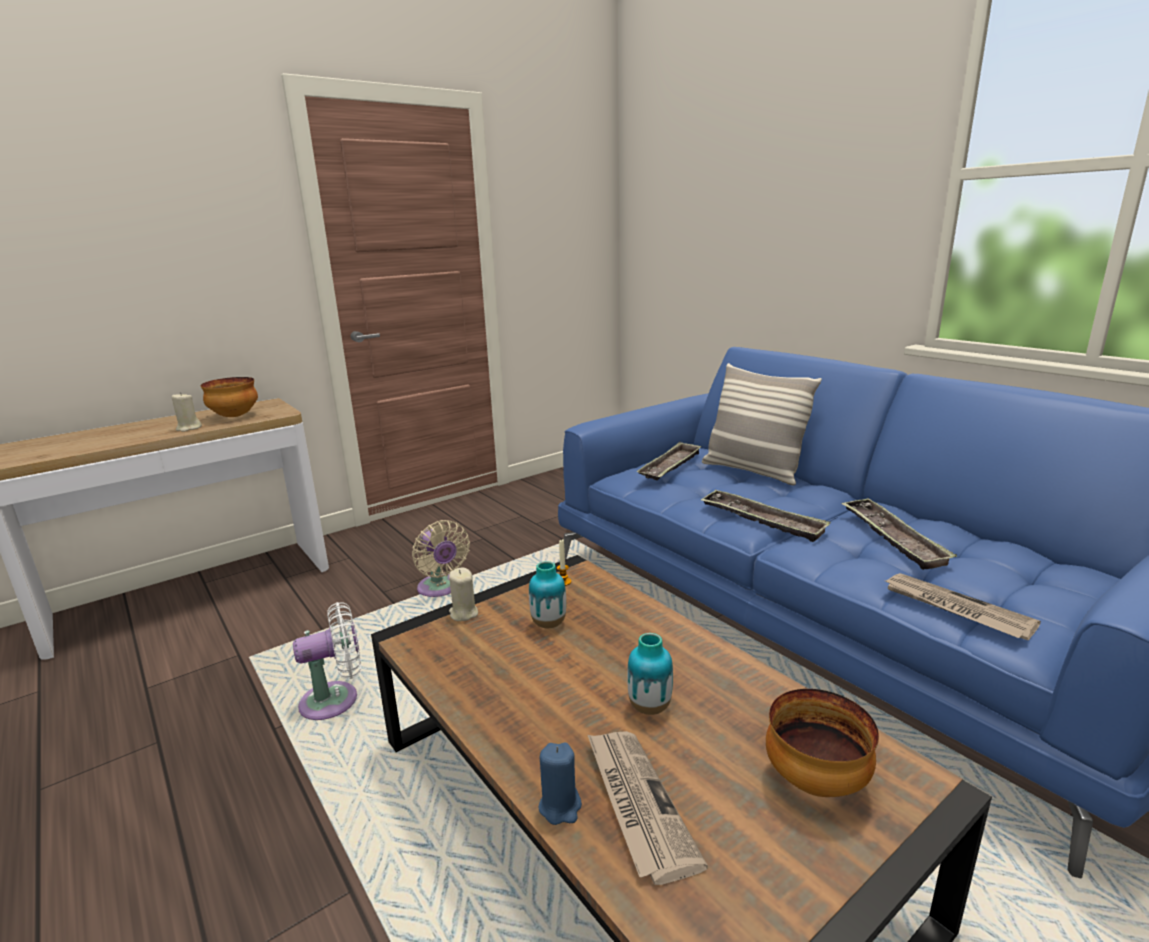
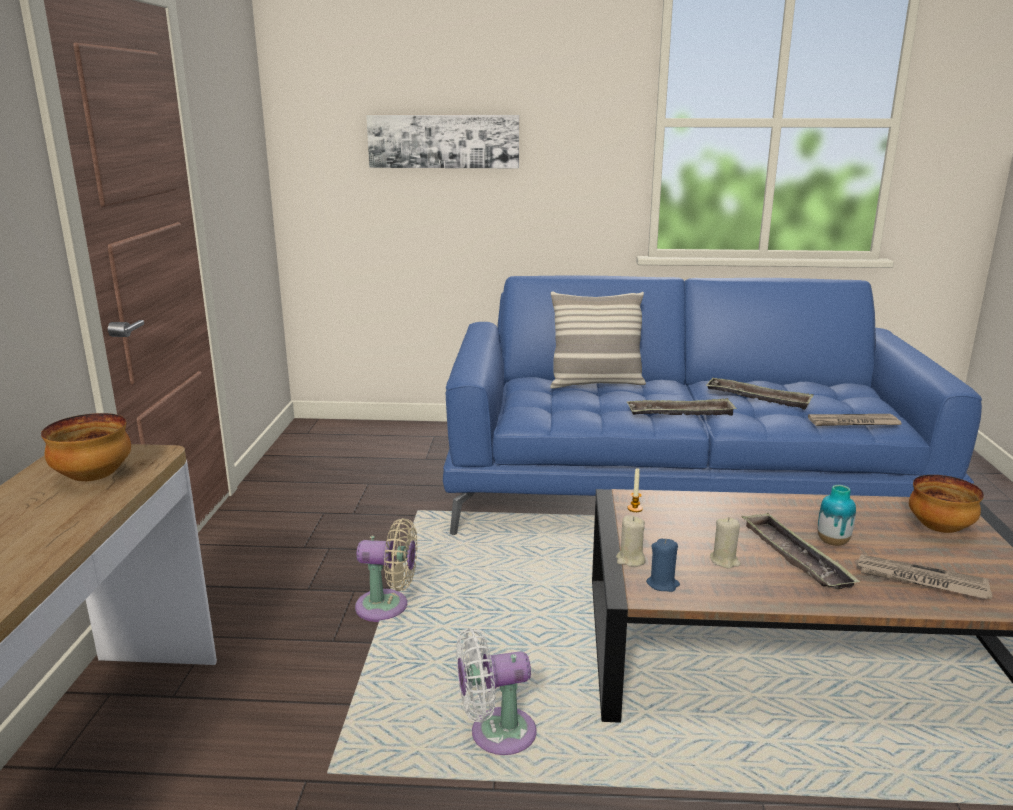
camera: 50 degrees left, 0 degrees up
beige candle [172,392,202,432] -> beige candle moved to [710,517,741,569]
white fan [293,602,361,720] -> white fan turned 120 degrees counterclockwise [456,628,537,755]
vase [529,561,566,628] -> none
blue candle [538,742,582,825] -> blue candle moved to [646,539,680,592]
tray [637,442,702,481] -> tray moved to [742,513,860,589]
none -> picture [366,115,519,168]

